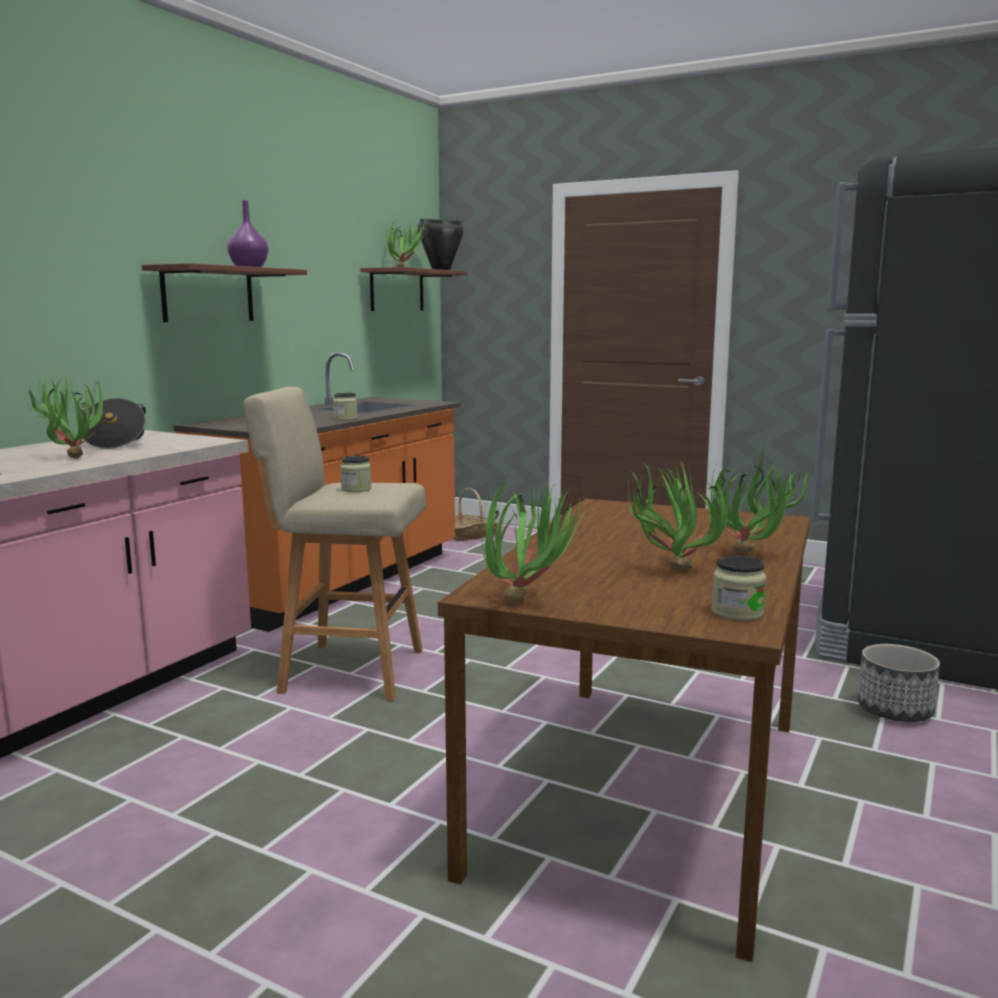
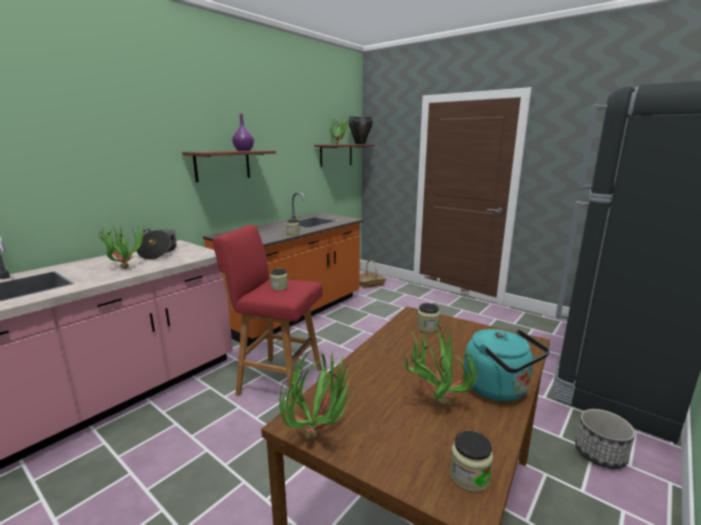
camera: 10 degrees right, 5 degrees up
beige stool [243,387,426,701] -> red stool [213,225,323,404]
potted plant [711,445,810,553] -> turquoise kettle [464,329,550,402]
none -> jar [417,303,440,333]

